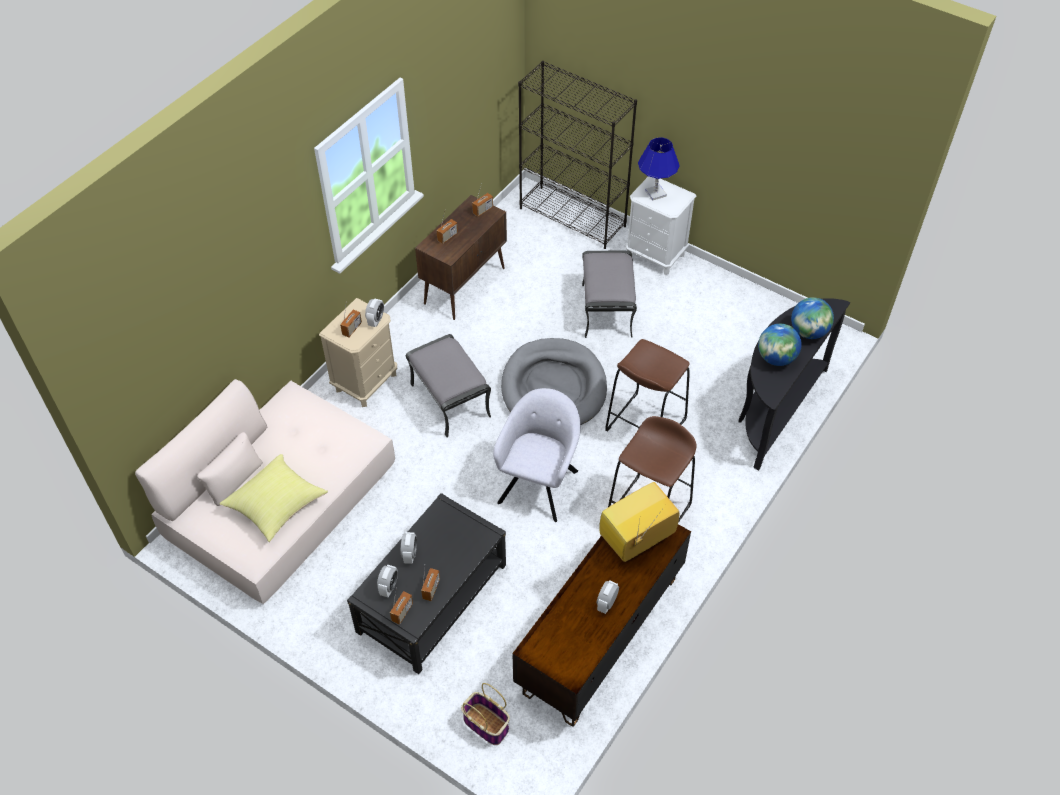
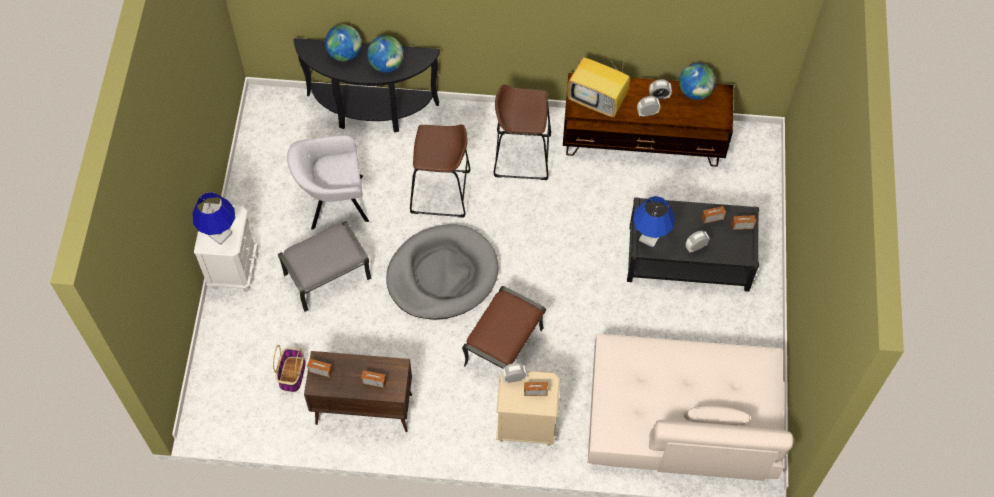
camera: 120 degrees left, 10 degrees up
yellow pillow [220,454,328,542] -> none
alarm clock [377,565,398,597] -> alarm clock moved to [637,96,660,117]
grey ottoman [406,334,491,438] -> brown ottoman [462,286,546,369]
basket [461,683,510,745] -> basket moved to [273,345,306,392]
grey armchair [493,388,581,522] -> grey armchair moved to [287,135,369,230]
black bookcase [518,61,637,249] -> none
none -> blue table lamp [633,196,675,248]
none -> globe [679,63,716,100]

